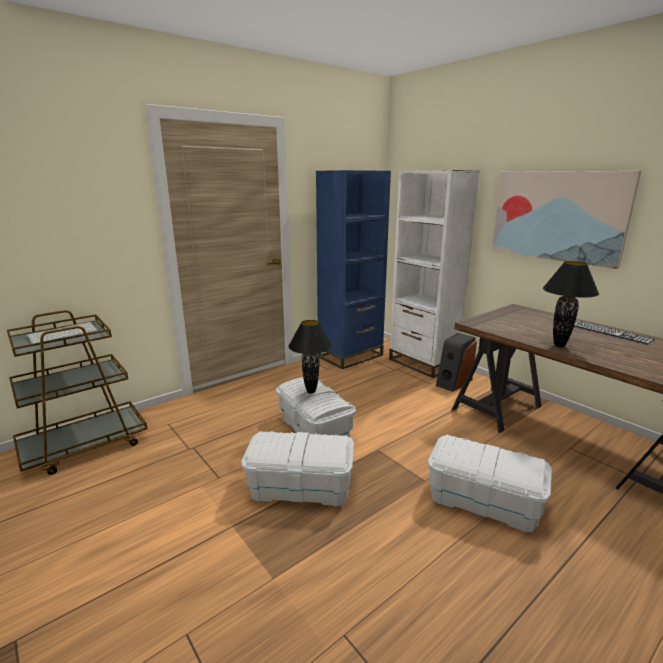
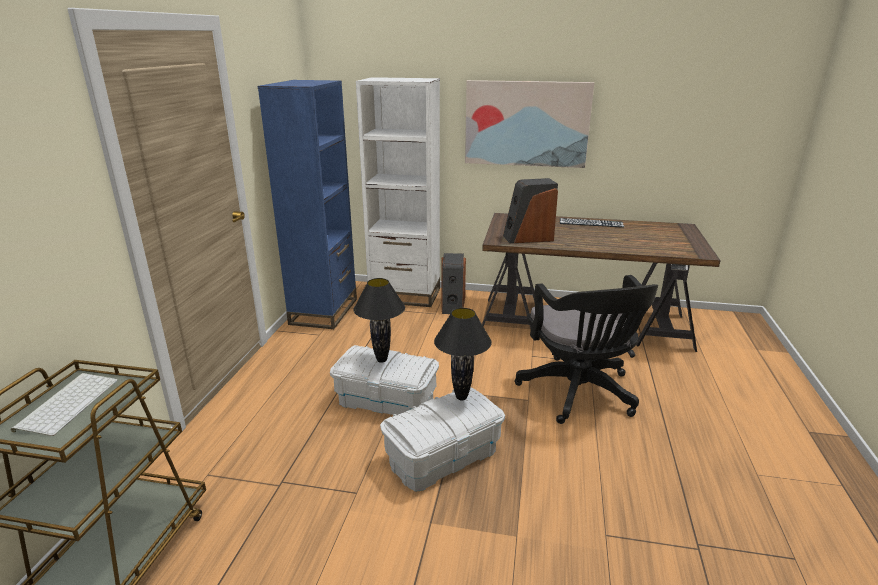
camera: 40 degrees left, 5 degrees up
white storage box [428,434,552,532] -> black office chair [514,275,658,424]
black table lamp [543,261,599,347] -> black table lamp moved to [434,308,492,400]
none -> speaker [503,178,558,243]

